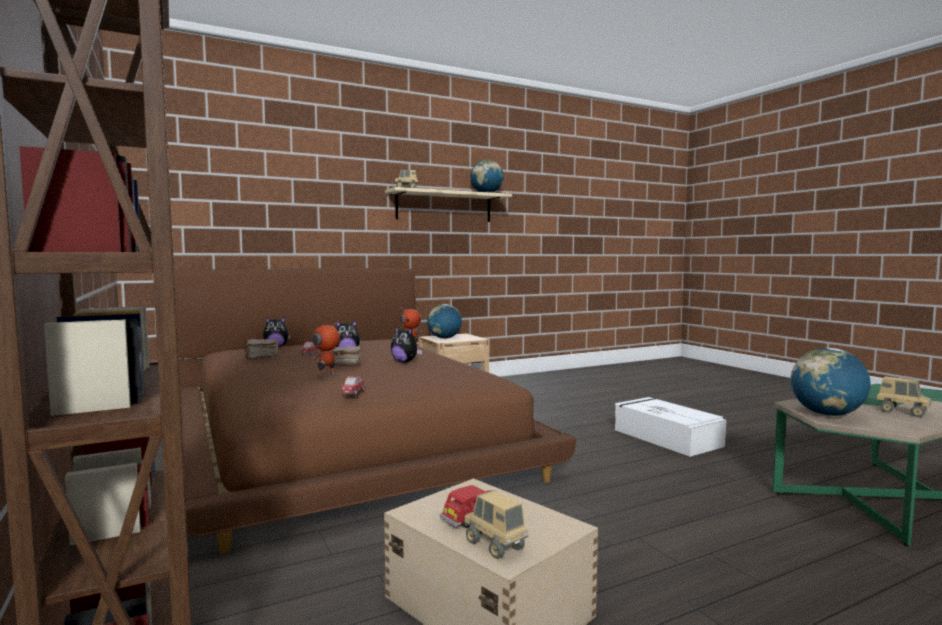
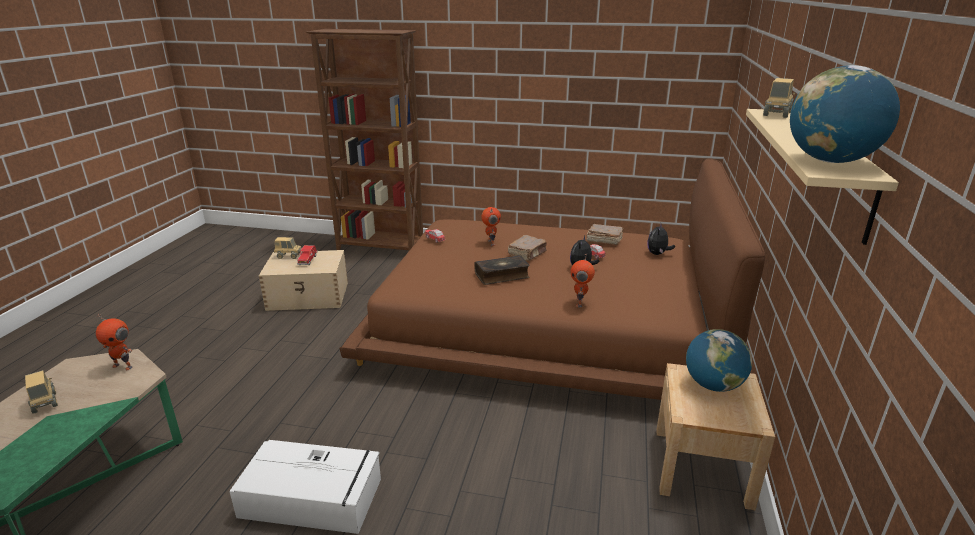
camera: 130 degrees right, 20 degrees up
plush toy [391,327,422,363] -> book [474,255,530,285]
globe [790,348,871,416] -> toy robot [96,314,133,370]
toy truck [876,376,932,417] -> toy truck turned 60 degrees clockwise [25,370,58,414]

